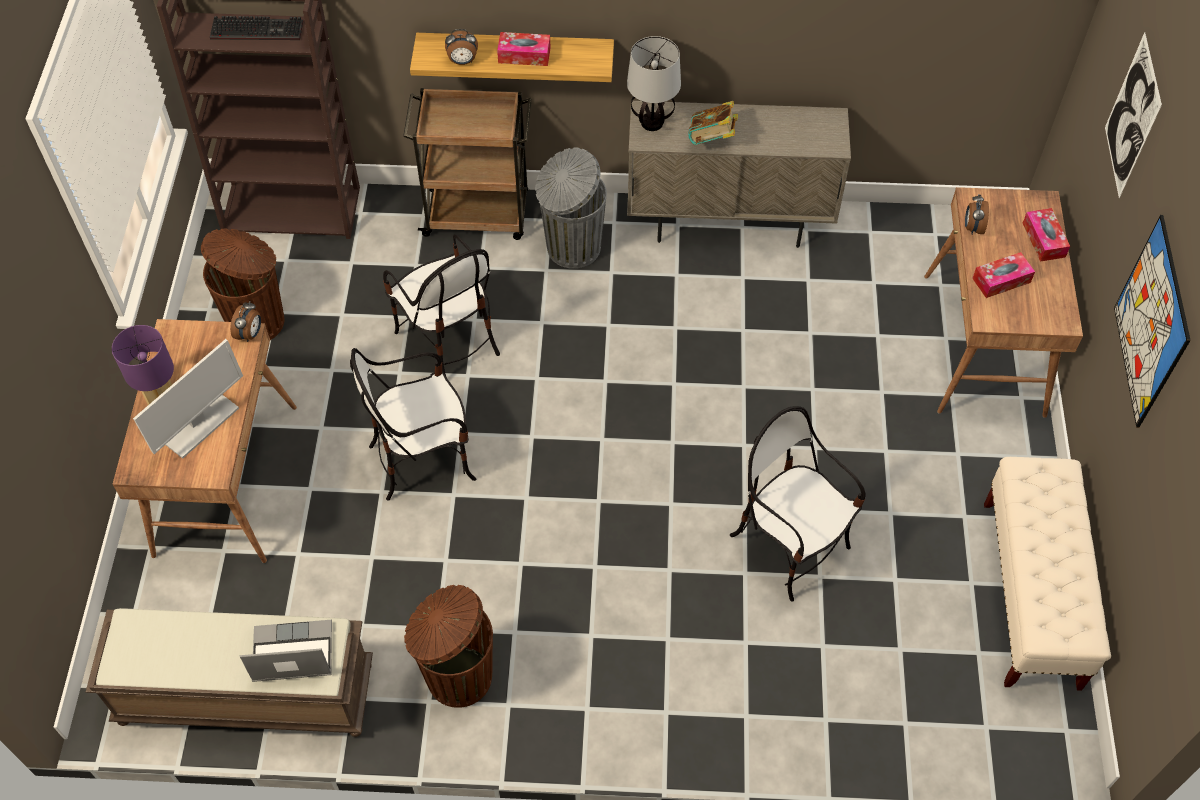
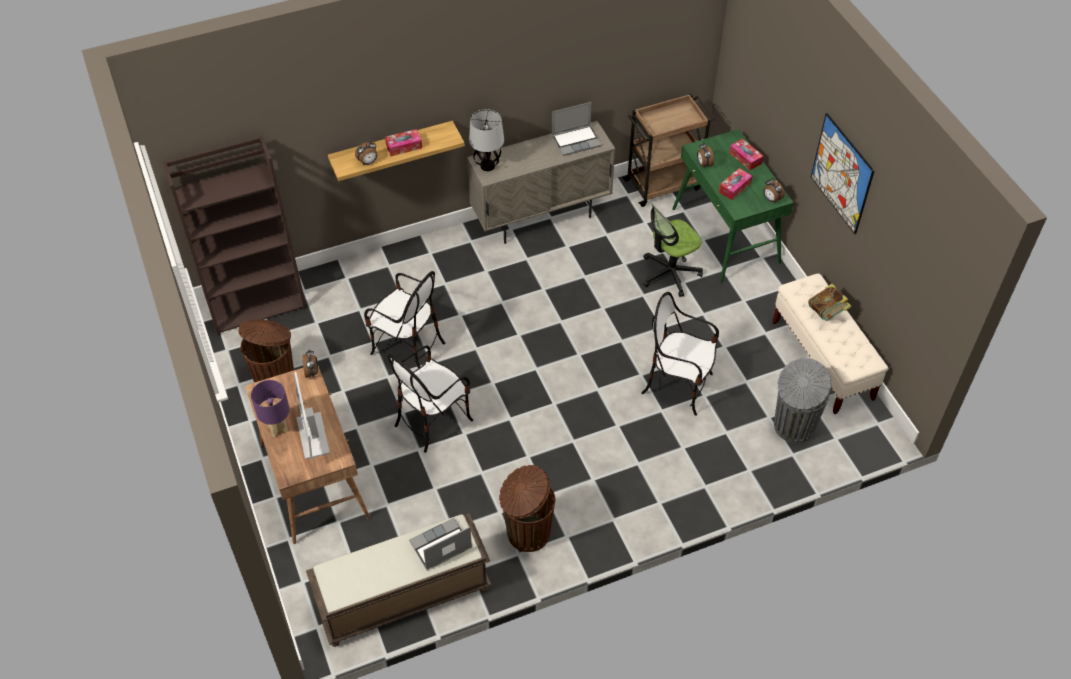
camera: 25 degrees left, 5 degrees down
monitor [133,339,243,459] -> monitor turned 150 degrees clockwise [294,372,330,460]
keyboard [210,16,303,40] -> none
brown cart [403,88,532,240] -> brown cart moved to [622,94,714,207]
grey trash can [535,147,607,269] -> grey trash can moved to [774,358,832,443]
book [688,101,738,145] -> book moved to [808,284,852,321]
brown desk [924,187,1083,418] -> green desk [672,129,794,283]
picture [1105,32,1162,198] -> none
none -> laptop [552,102,602,156]
none -> office chair [643,203,703,297]
none -> alarm clock [763,178,785,202]

